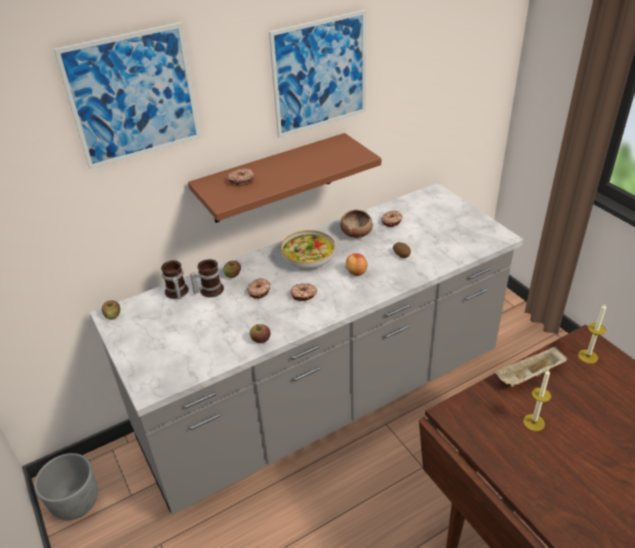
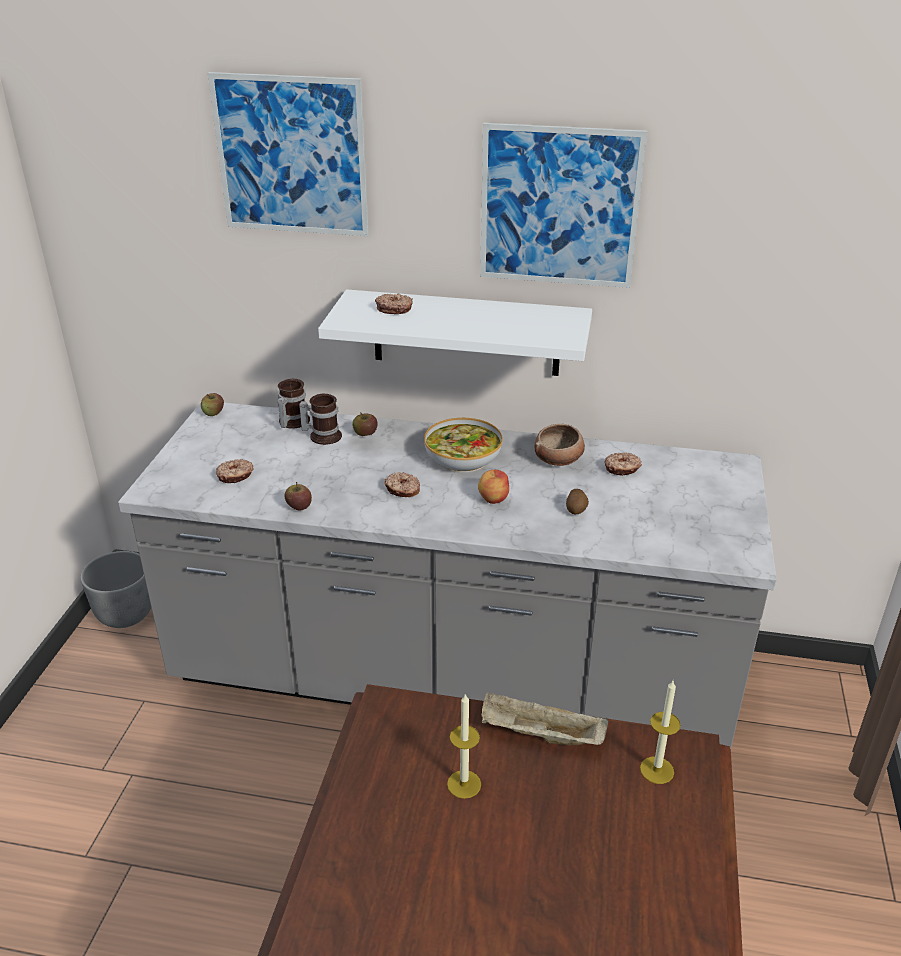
camera: 40 degrees right, 5 degrees down
brown shelf [188,133,381,223] -> white shelf [318,289,592,376]
donut [247,278,270,299] -> donut moved to [216,459,254,483]

